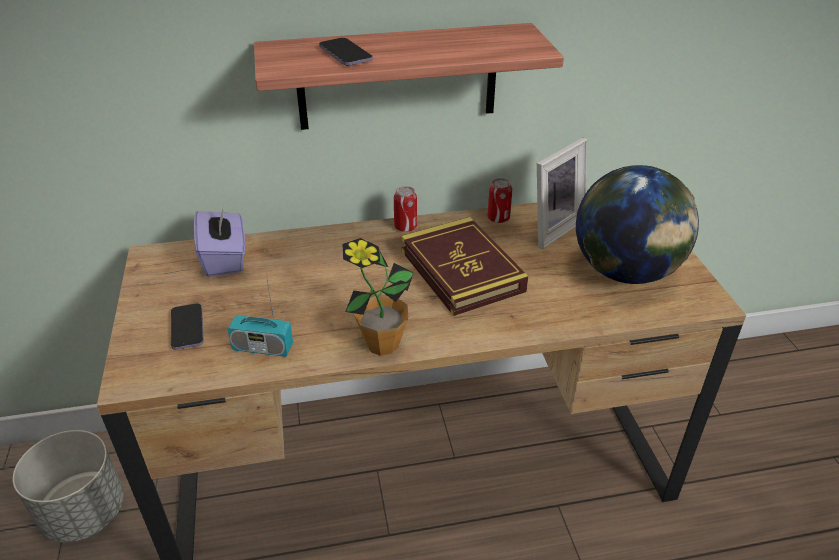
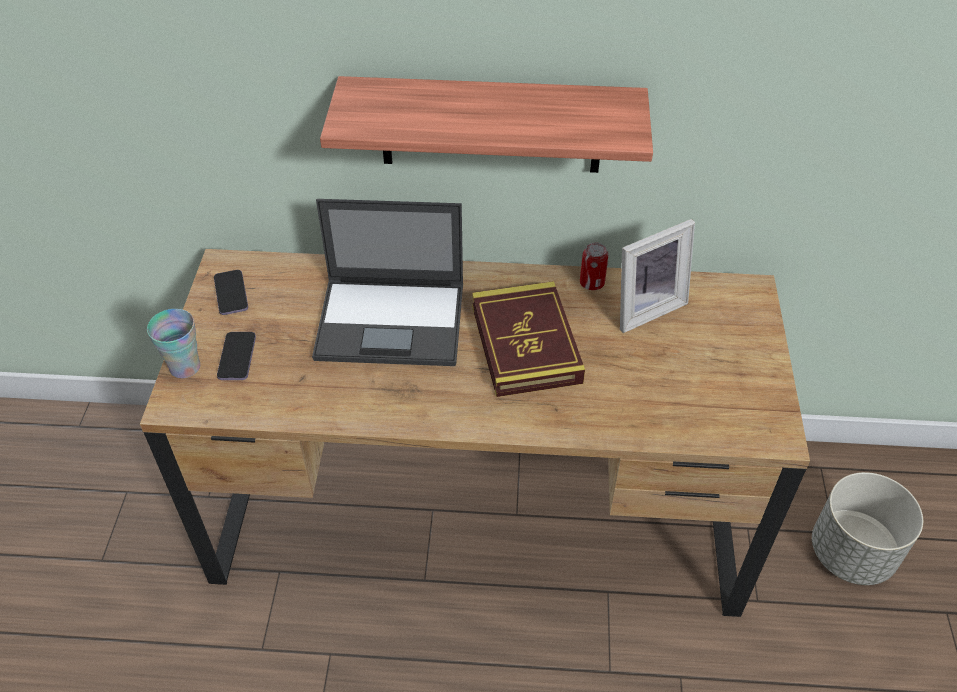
camera: 15 degrees right, 10 degrees up
grey planter [13,430,124,543] -> grey planter moved to [812,472,923,585]
purple tissue box [194,209,245,277] -> none
radio [228,274,293,357] -> none
phone [319,38,373,66] -> phone moved to [214,270,248,315]
potted plant [342,238,414,356] -> none
can [394,186,417,232] -> none
globe [576,165,699,284] -> none
none -> cup [147,309,200,378]
none -> laptop [312,199,463,366]

